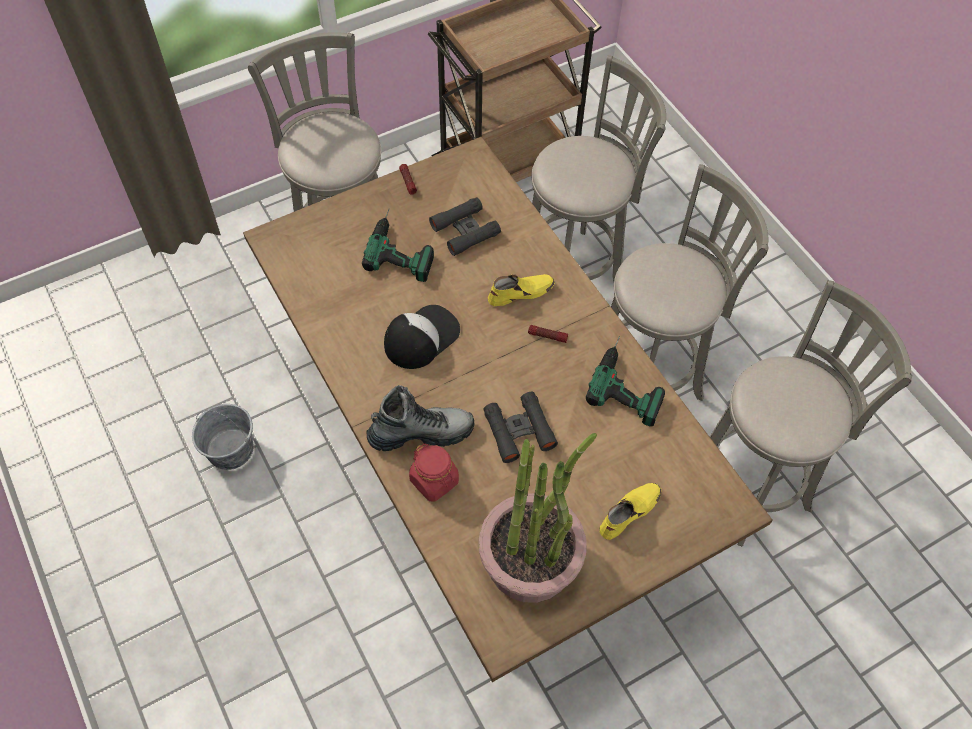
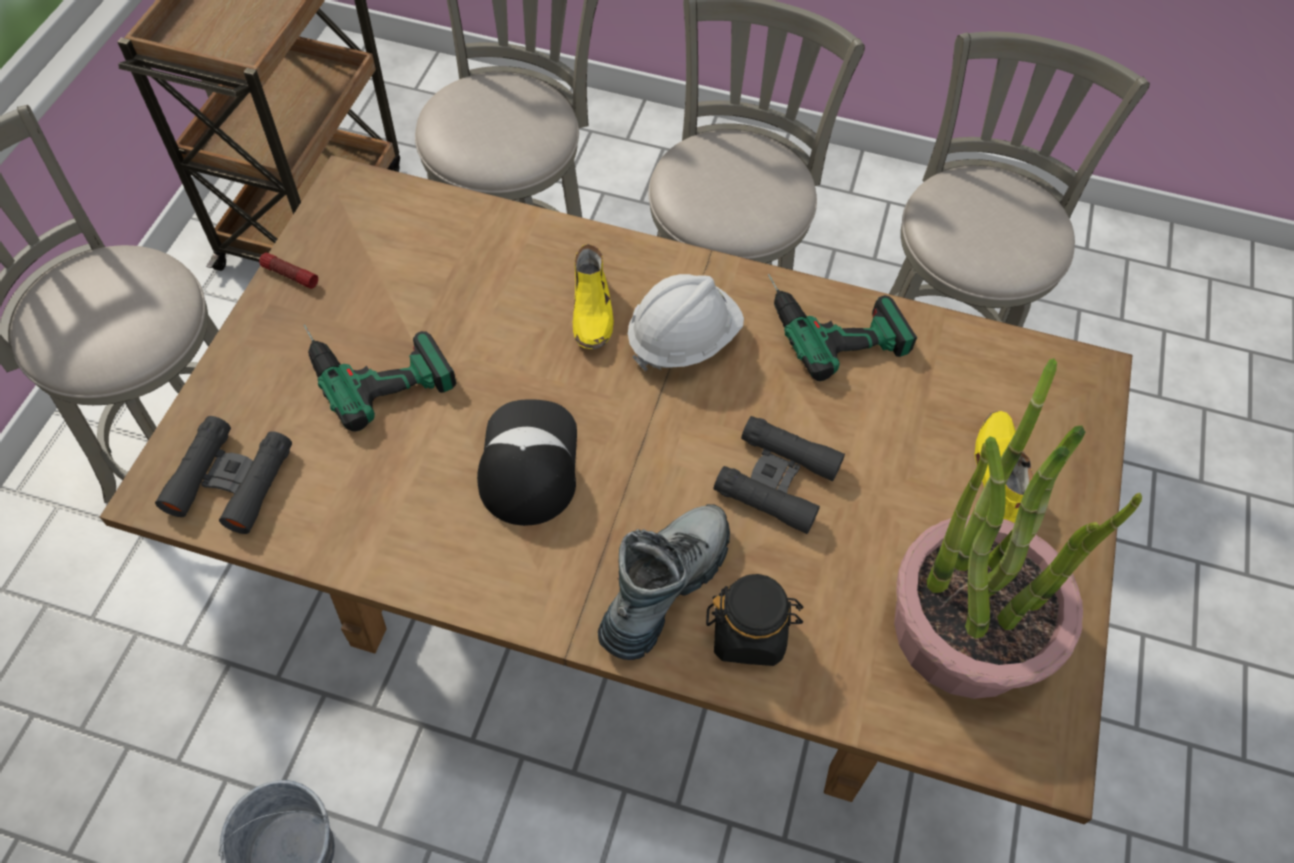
camera: 45 degrees left, 0 degrees up
red jar [409,444,459,502] -> black jar [706,574,804,666]
black binoculars [429,197,501,256] -> black binoculars moved to [155,416,292,534]
yellow shoe [488,274,555,306] -> yellow shoe turned 150 degrees clockwise [573,244,614,349]
flashlight [528,325,568,343] -> white hard hat [628,274,744,372]

